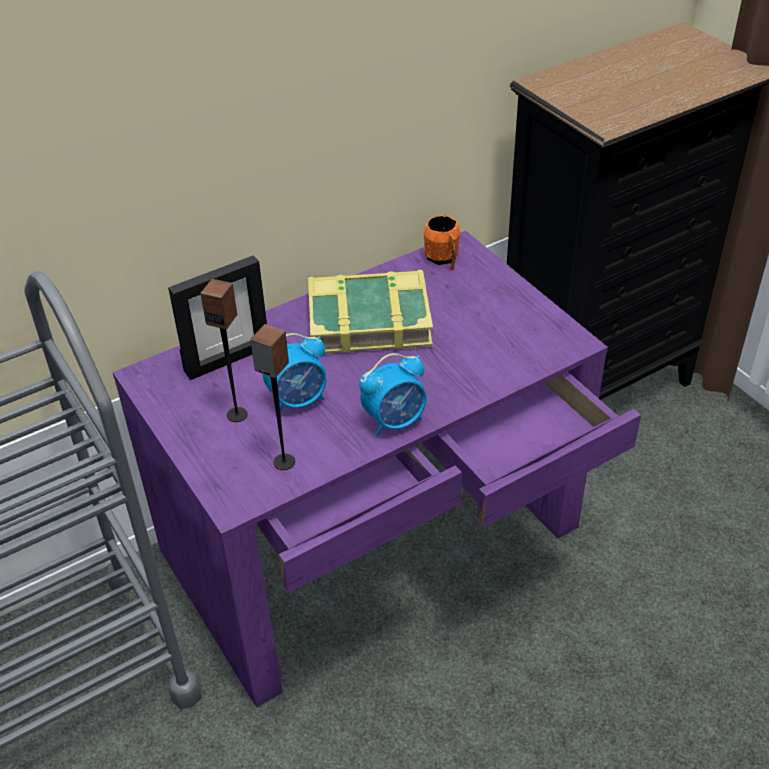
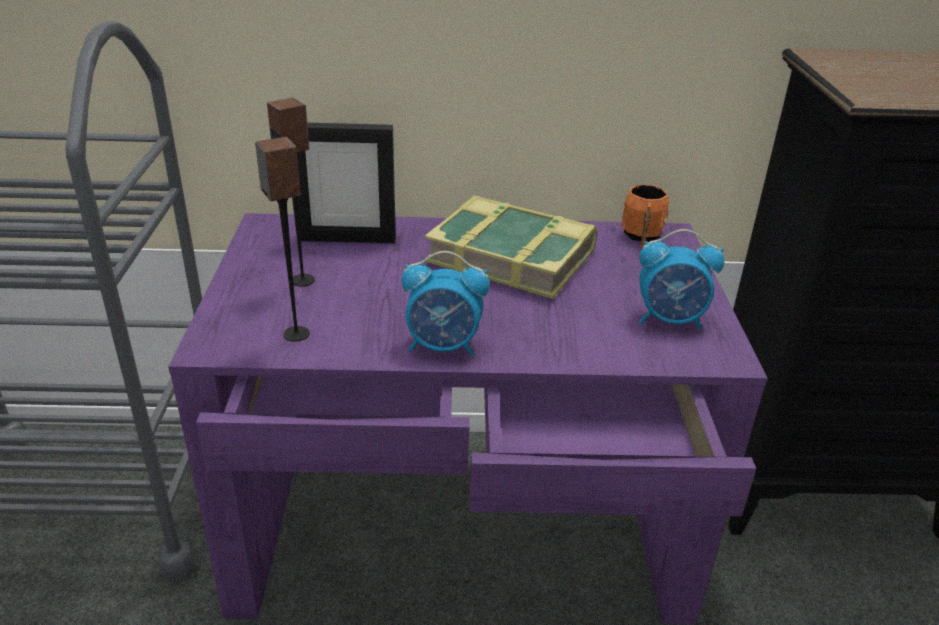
camera: 30 degrees right, 10 degrees down
alarm clock [263,333,326,412] -> alarm clock moved to [639,229,724,330]

